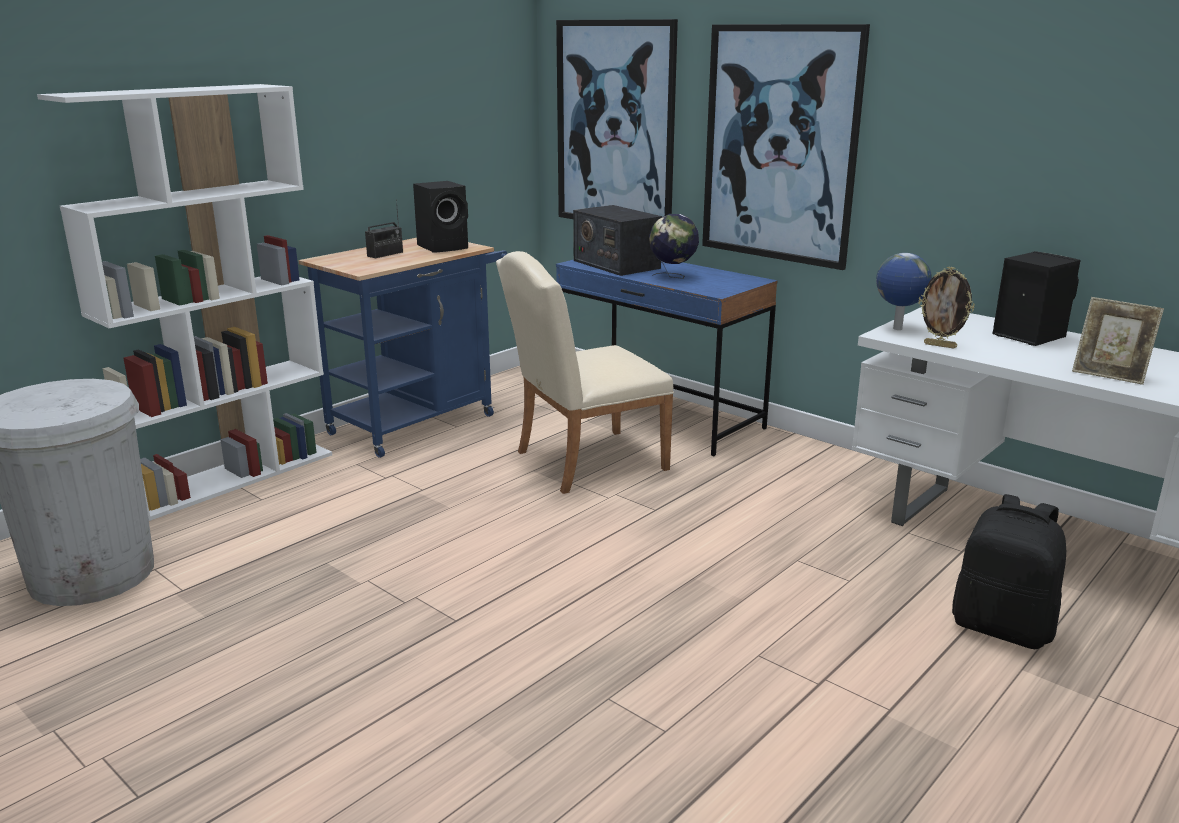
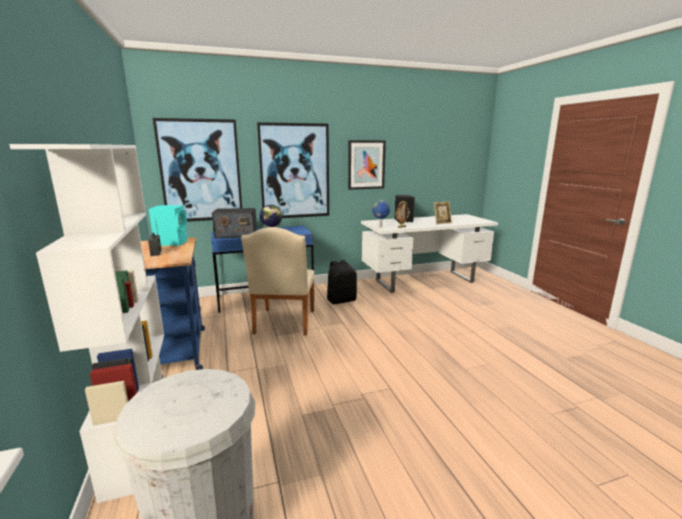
camera: 60 degrees left, 5 degrees down
black speaker [413,181,468,253] -> turquoise speaker [149,205,187,246]
black backpack [952,494,1066,649] -> black backpack moved to [327,260,357,304]
none -> picture [348,140,386,190]

